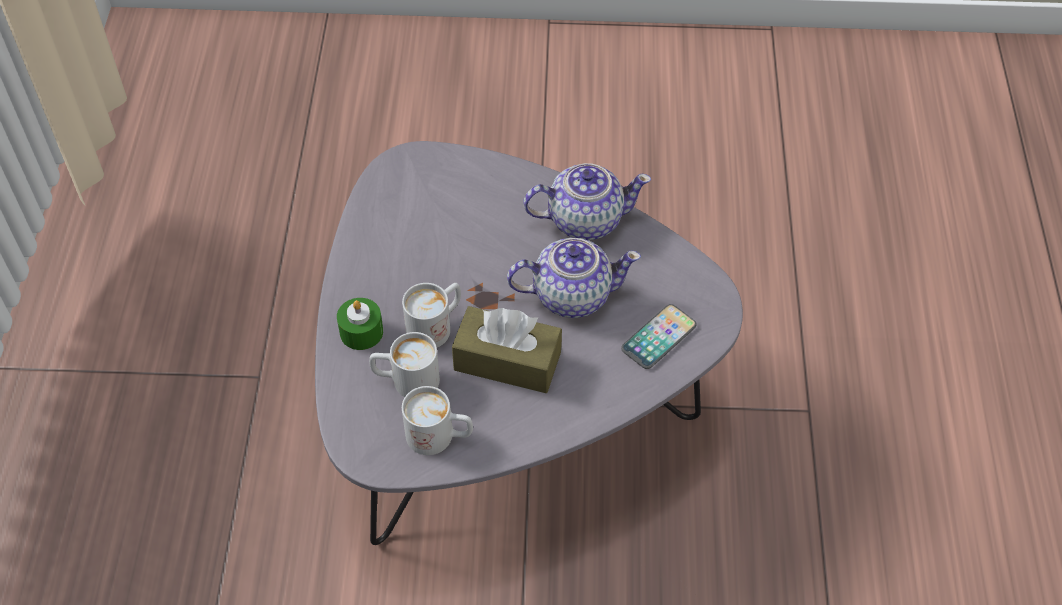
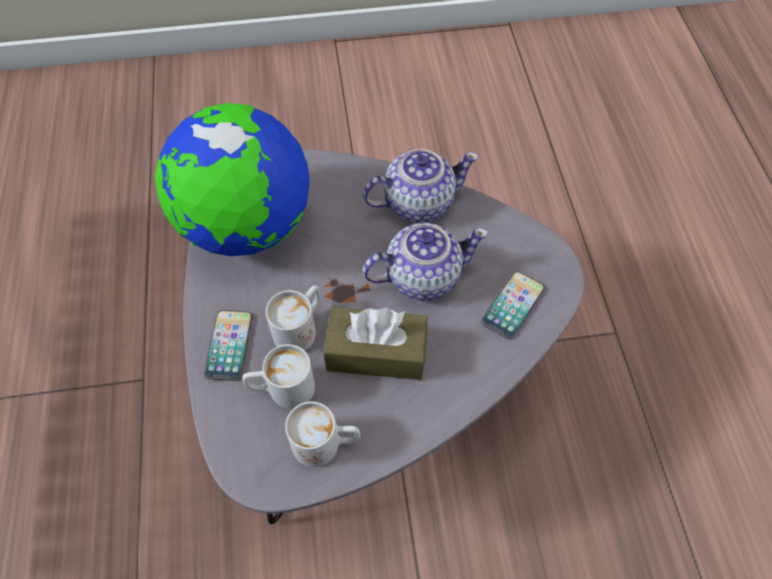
camera: 10 degrees left, 5 degrees up
green candle [337,298,383,350] -> phone [204,310,253,381]
none -> globe [155,103,310,256]

